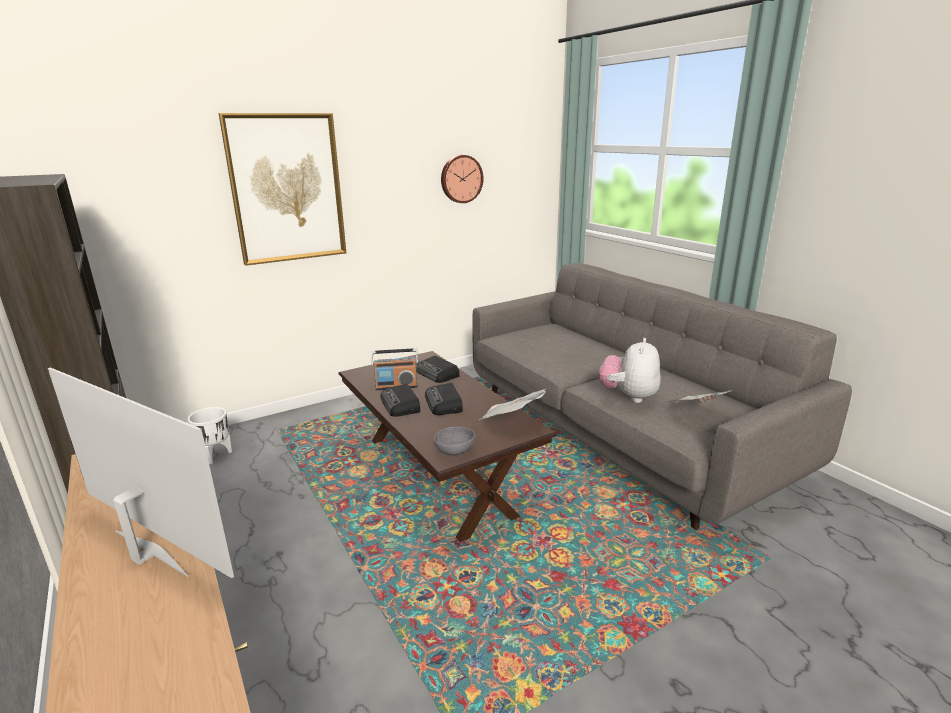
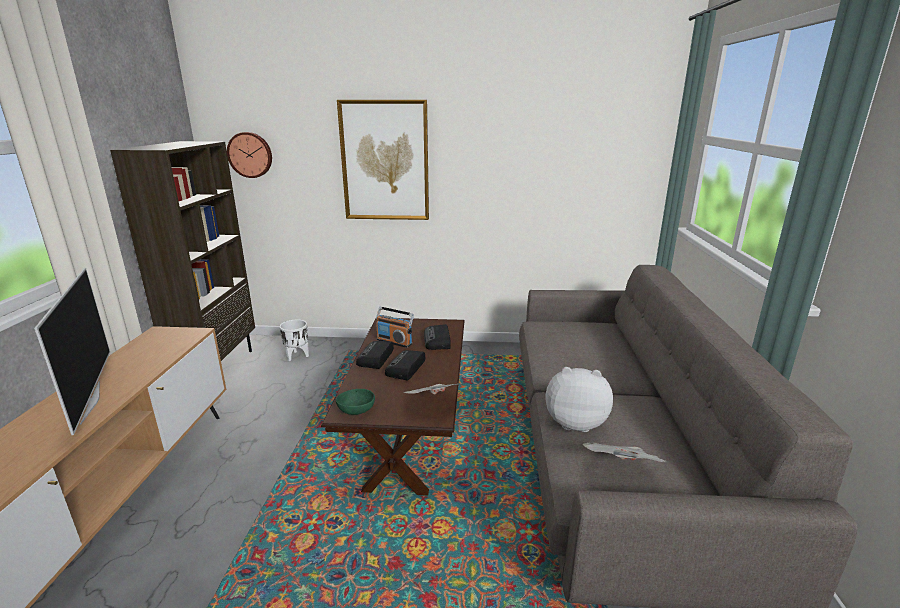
camera: 35 degrees right, 0 degrees up
grey bowl [434,427,475,455] -> green bowl [336,389,375,415]
wall clock [441,155,484,203] -> wall clock moved to [227,132,272,178]
plush toy [599,338,660,403] -> plush toy turned 45 degrees clockwise [546,367,613,432]

